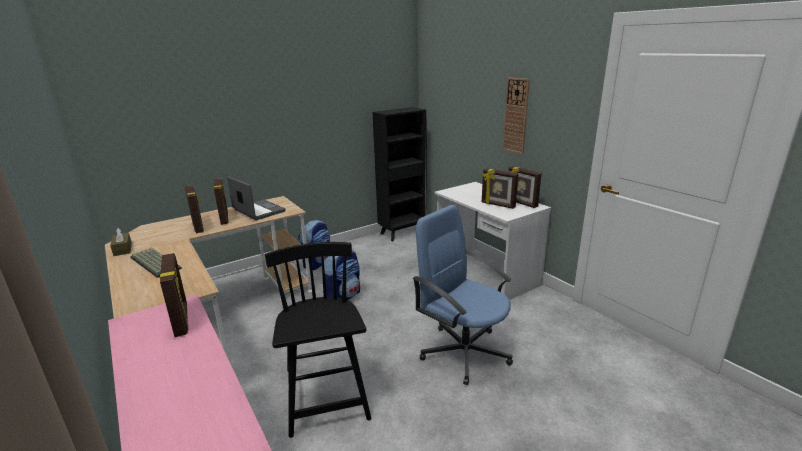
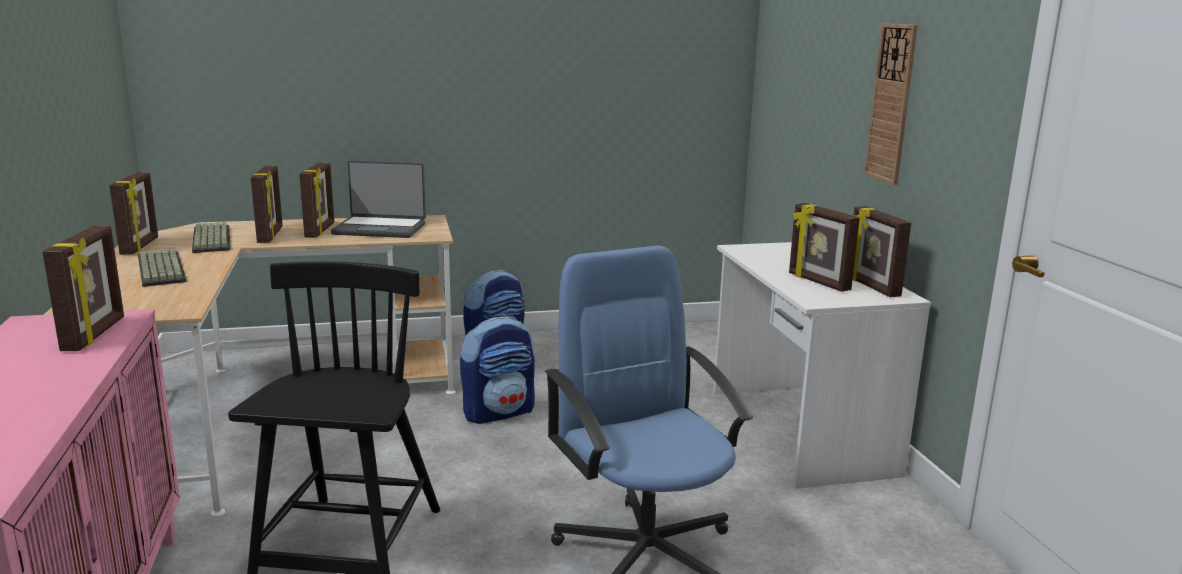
camera: 20 degrees right, 5 degrees down
brown tissue box [110,228,132,256] -> picture frame [109,172,158,255]
laptop [227,176,286,220] -> laptop turned 120 degrees clockwise [331,160,426,238]
black bookcase [372,107,427,241] -> none
none -> keyboard [192,222,231,253]

